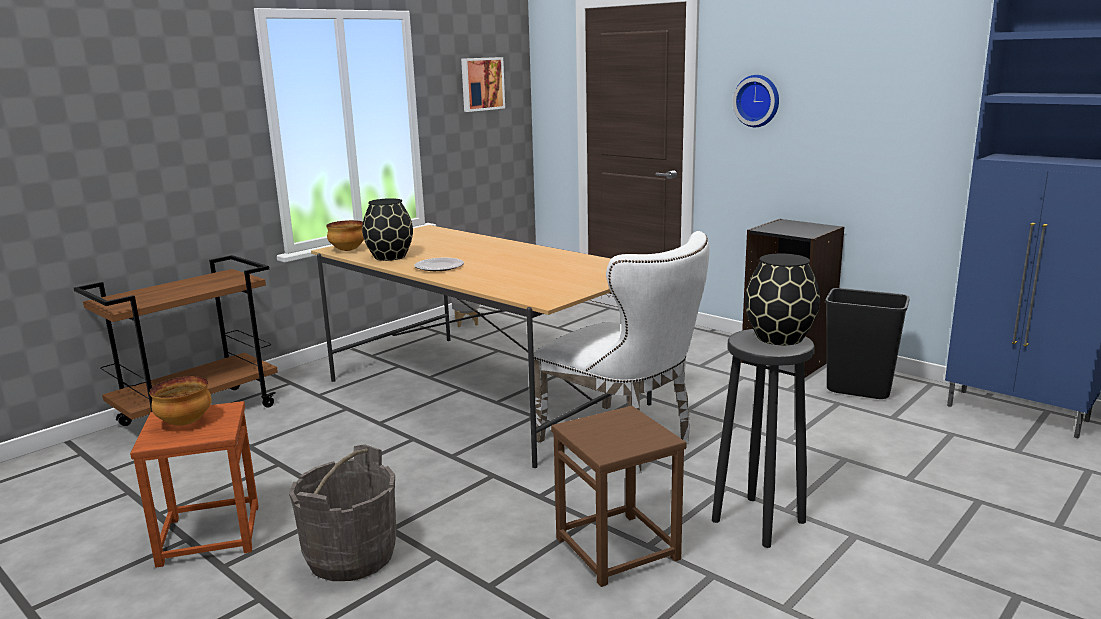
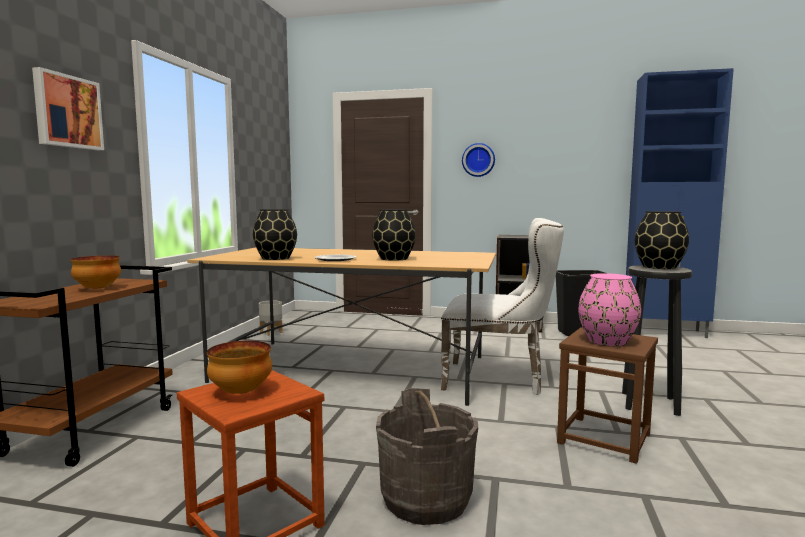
camera: 30 degrees left, 10 degrees down
bowl [326,220,364,251] -> bowl moved to [70,256,121,289]
picture [461,57,505,112] -> picture moved to [32,67,104,150]
none -> black vase [372,209,416,261]
none -> pink vase [578,273,641,346]

